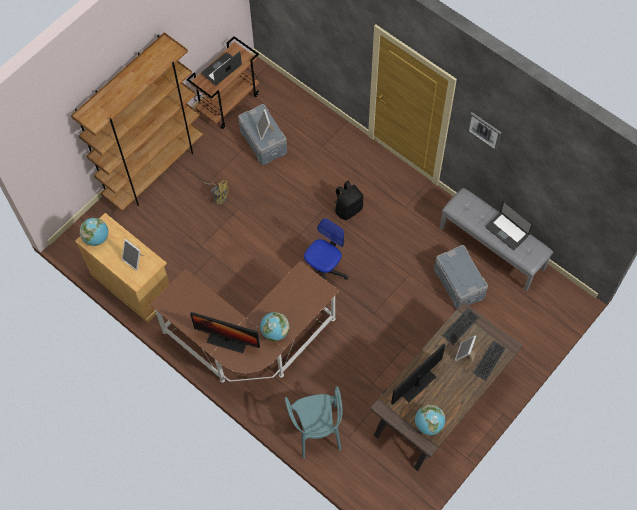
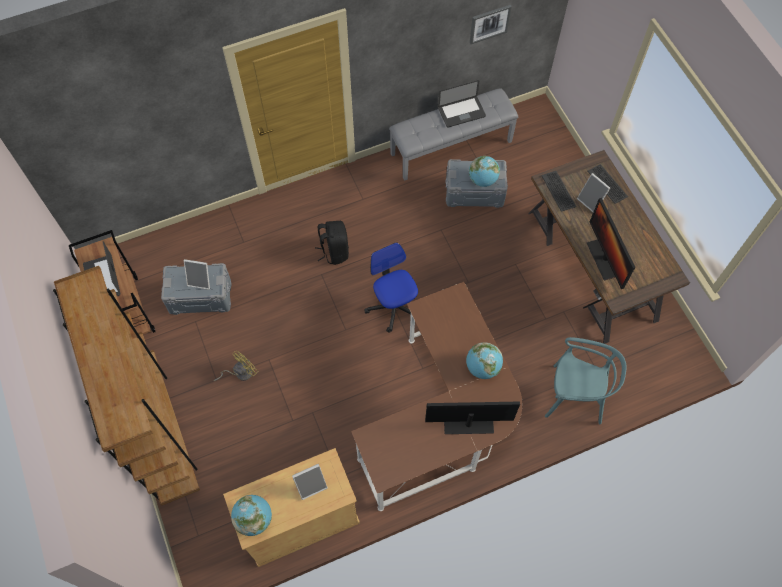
camera: 65 degrees left, 0 degrees up
monitor [190,312,260,353] -> monitor turned 135 degrees counterclockwise [425,402,520,434]
globe [415,405,445,435] -> globe moved to [469,156,500,187]
picture [467,112,502,151] -> picture moved to [470,5,512,44]

